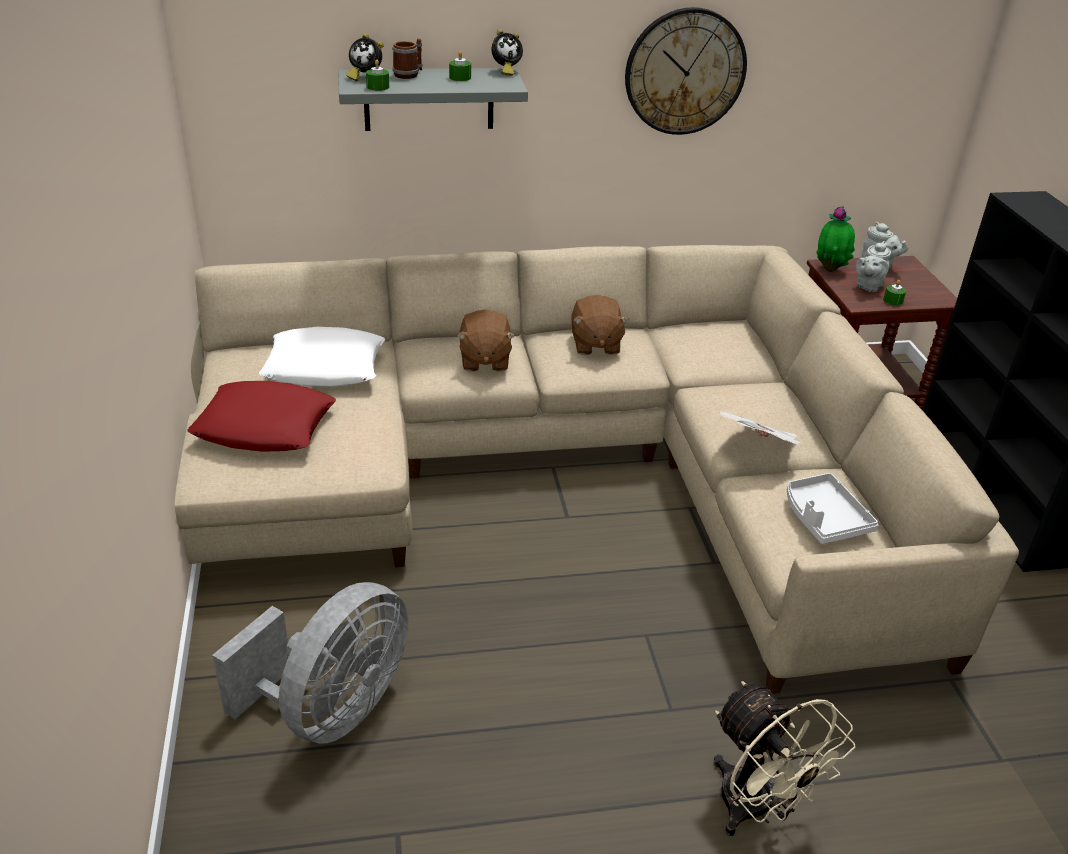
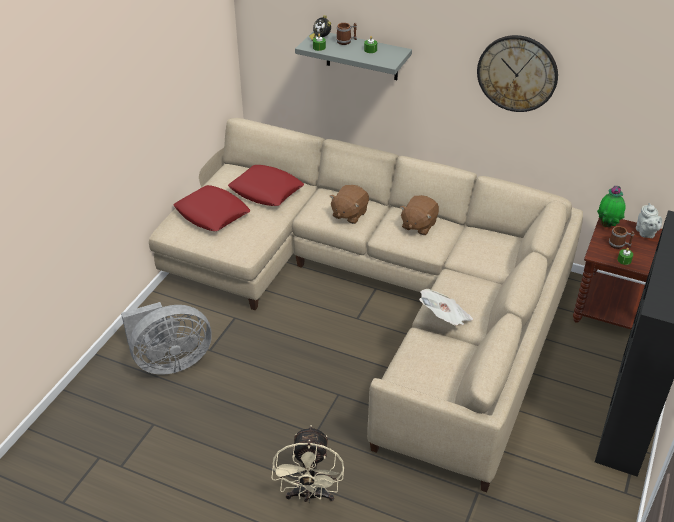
camera: 35 degrees right, 5 degrees up
white pillow [259,327,385,387] -> red pillow [228,165,304,206]
alarm clock [491,29,523,76] -> none
grey tray [787,473,879,544] -> none
grey teapot [856,241,891,292] -> mug [609,226,634,249]

